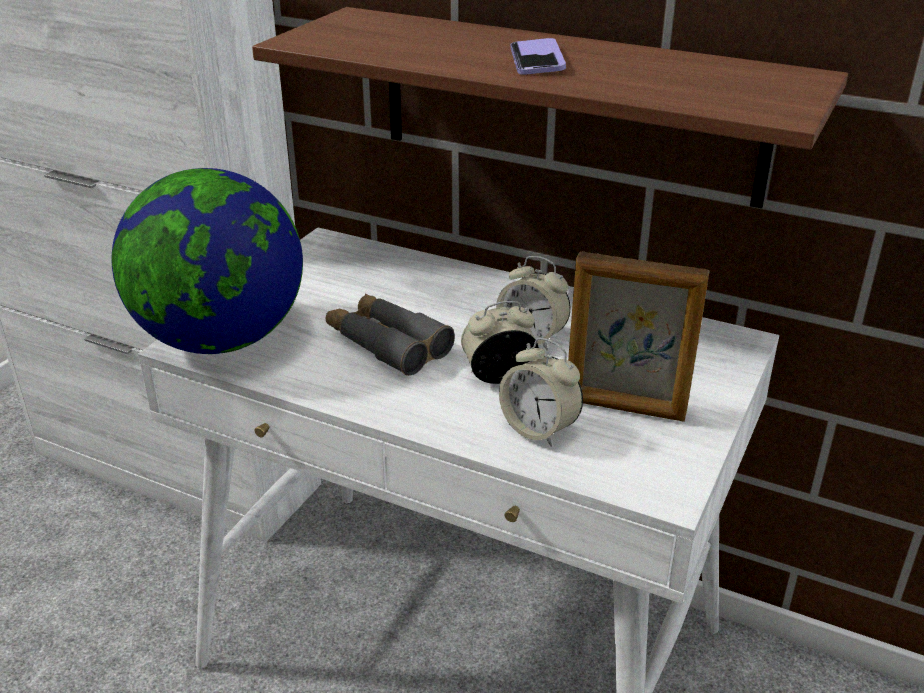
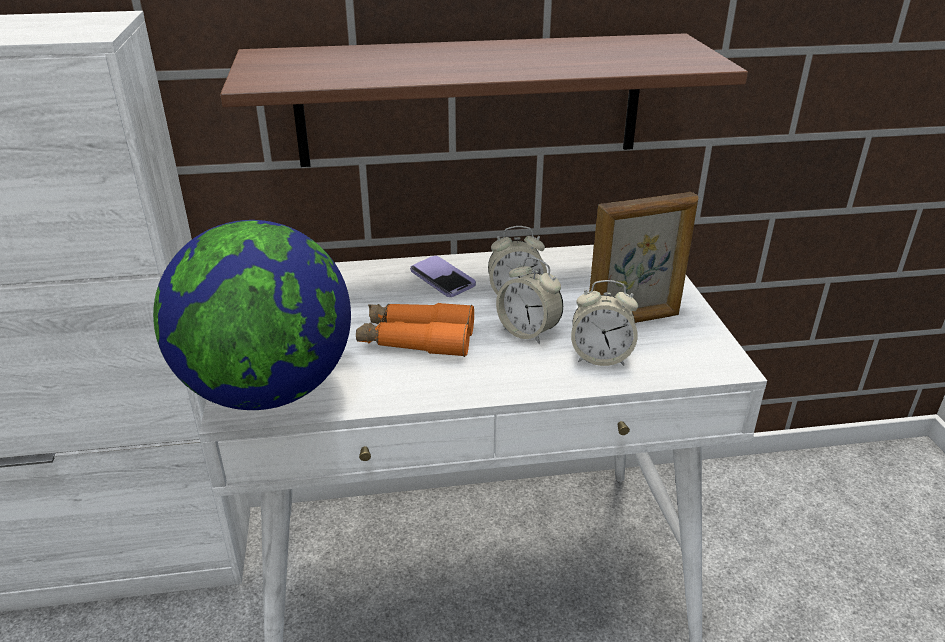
camera: 35 degrees left, 0 degrees up
grey binoculars [325,293,455,376] -> orange binoculars [356,303,474,357]
alarm clock [461,301,539,384] -> alarm clock turned 90 degrees counterclockwise [496,257,563,344]
phone [510,38,566,75] -> phone moved to [410,256,476,297]

